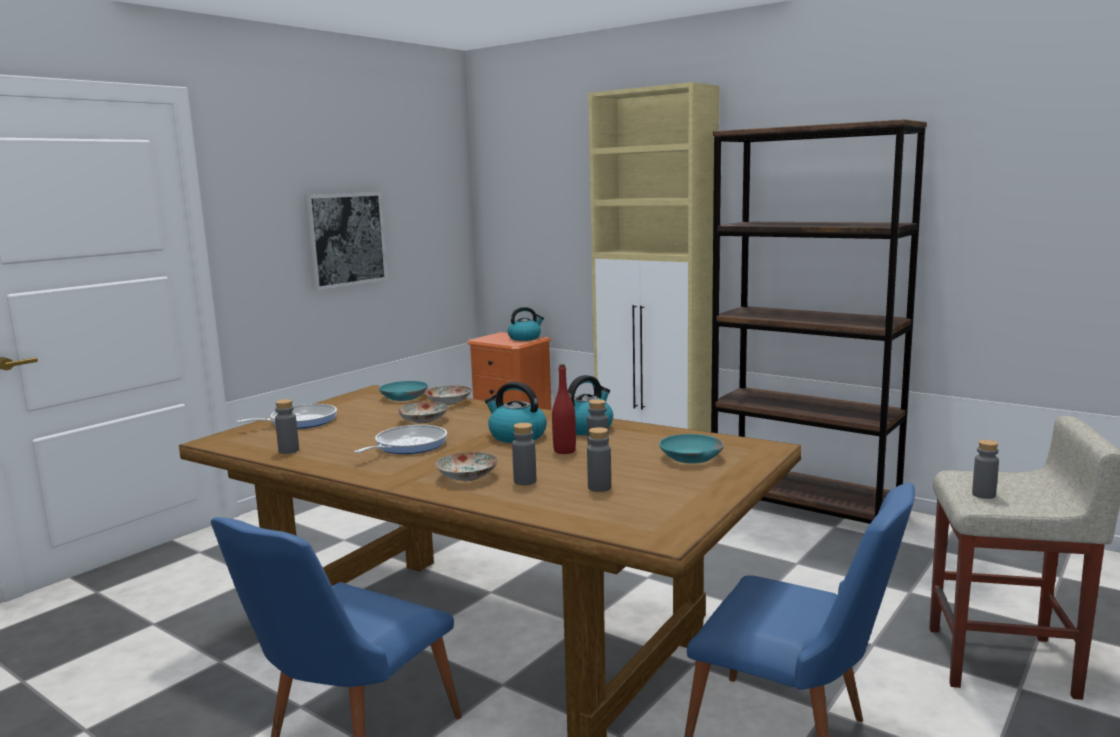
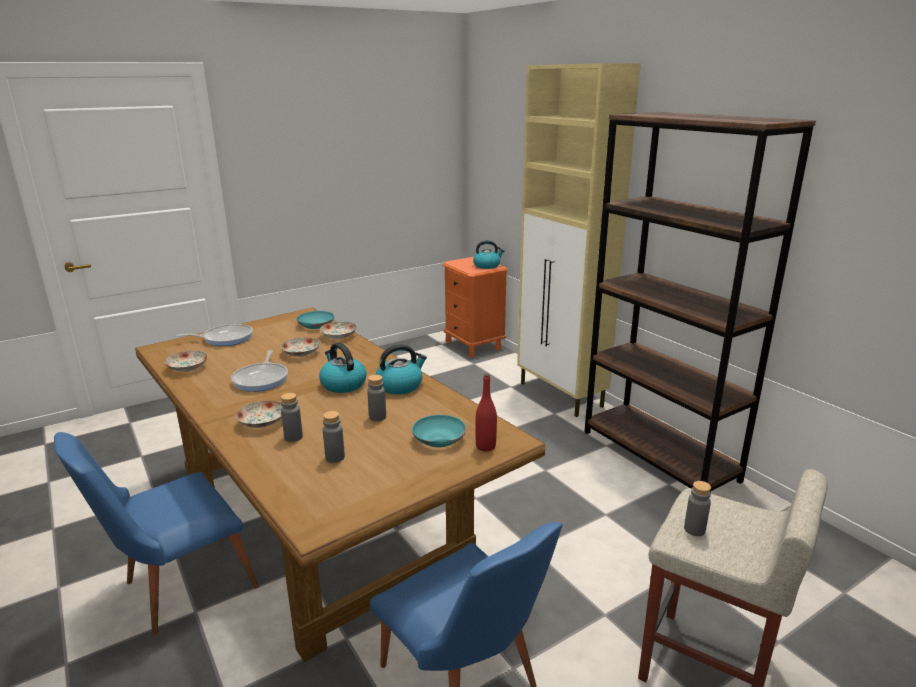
camera: 20 degrees right, 10 degrees up
grey bottle [275,399,299,454] -> plate [164,351,208,372]
picture [304,192,388,290] -> none
frying pan [354,425,447,454] -> frying pan turned 120 degrees clockwise [231,350,288,392]
red bottle [552,364,576,454] -> red bottle moved to [475,374,497,451]

